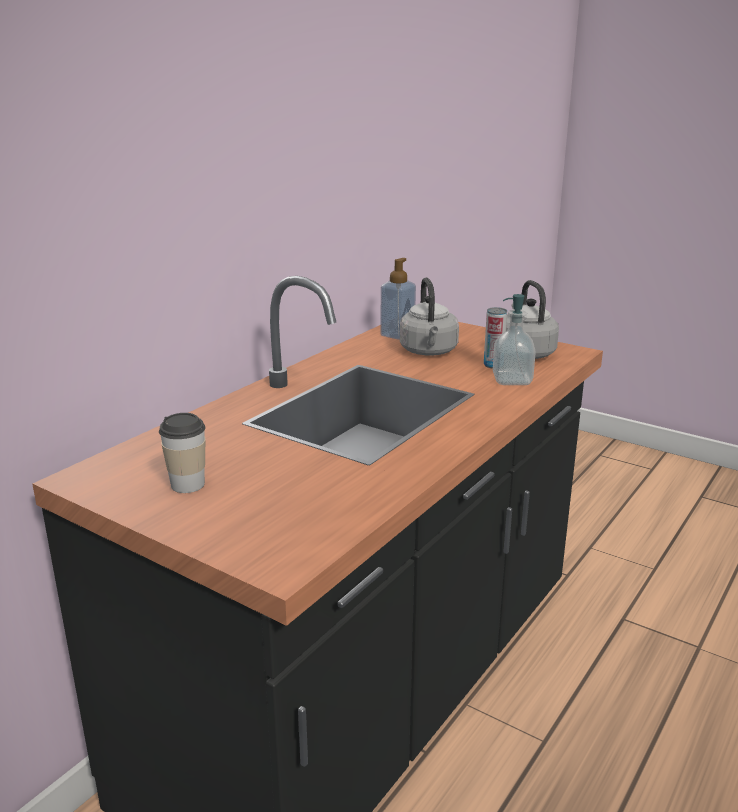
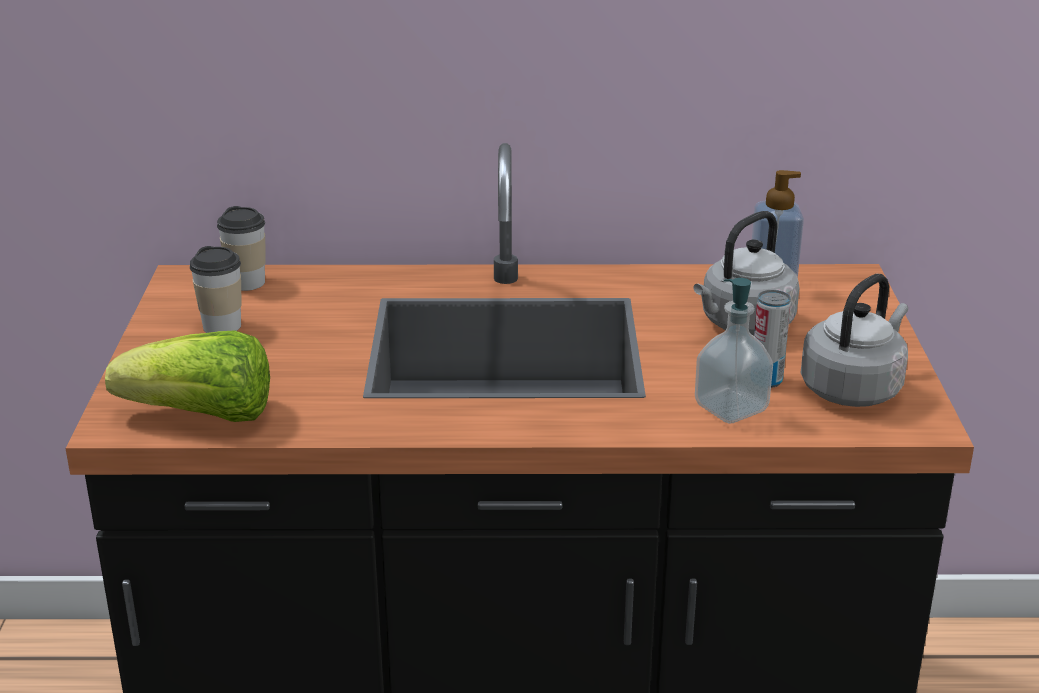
camera: 55 degrees right, 5 degrees up
none -> lettuce [105,330,270,422]
none -> cup [217,206,266,291]

